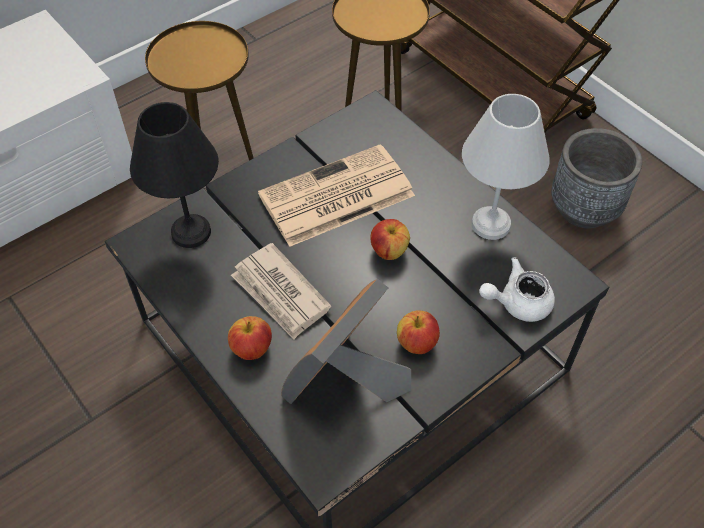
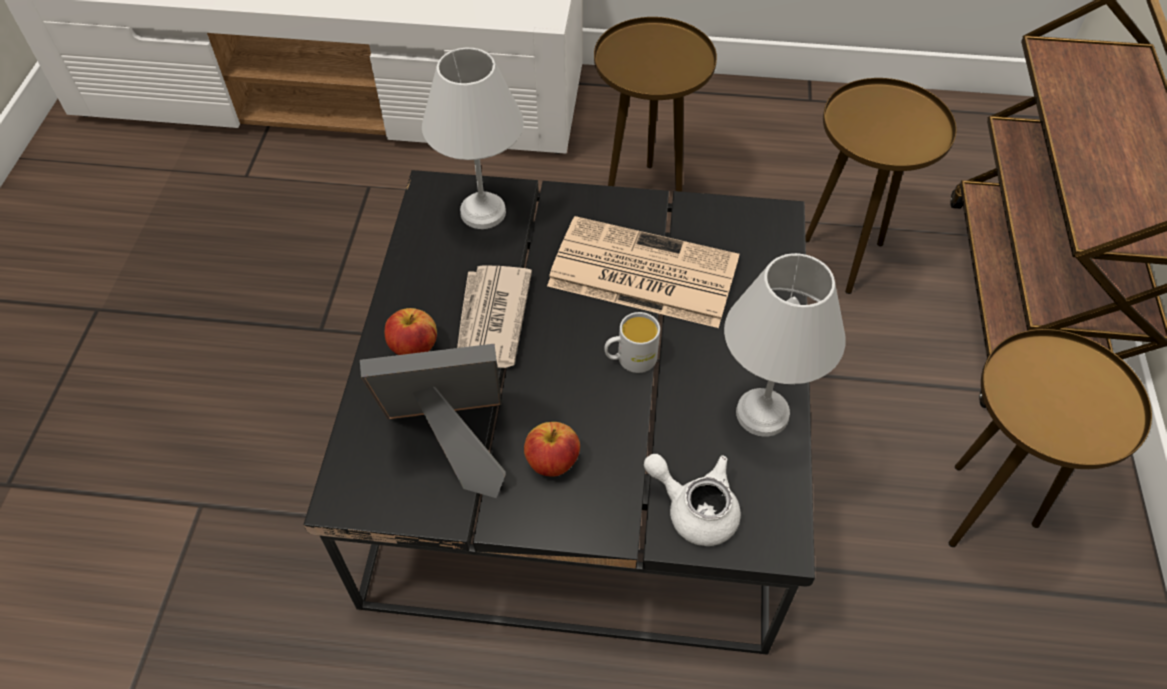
camera: 45 degrees right, 0 degrees up
black table lamp [130,102,219,248] -> white table lamp [422,48,524,229]
apple [370,219,410,260] -> white mug [604,312,660,373]
grey planter [551,128,642,229] -> brown side table [949,329,1152,547]

